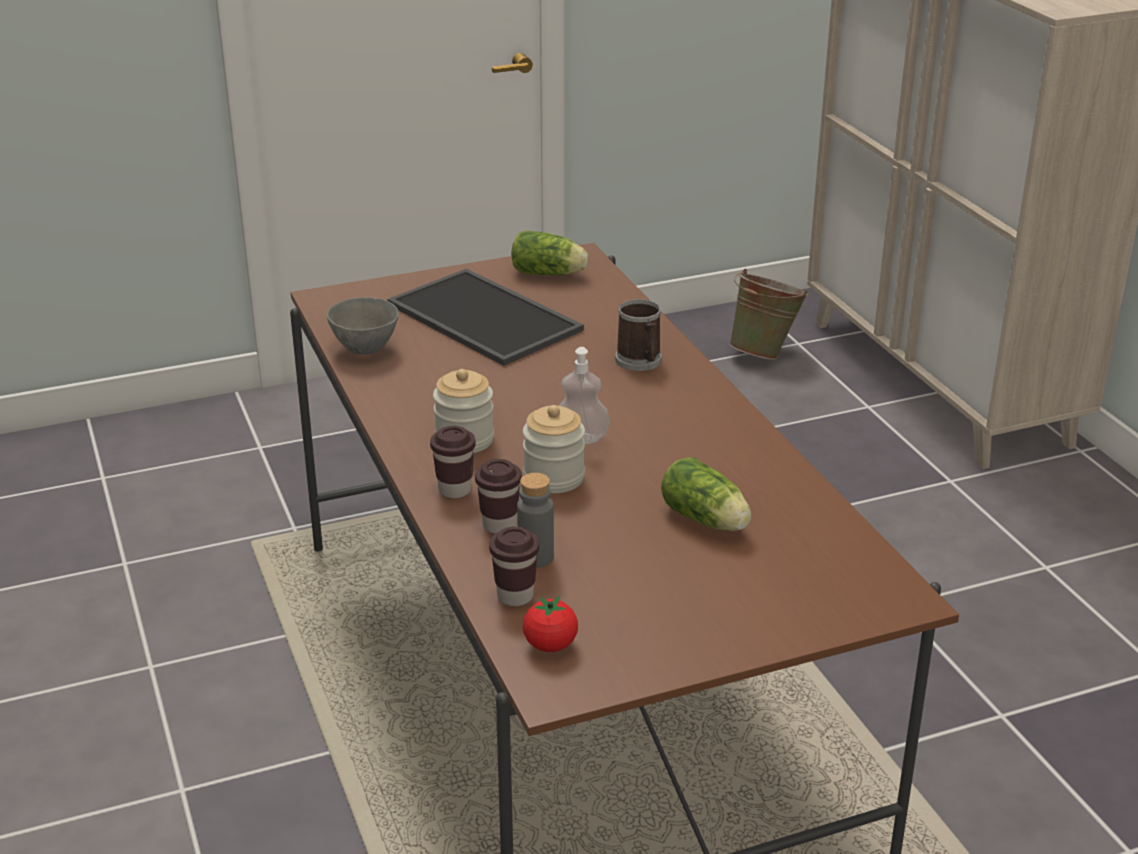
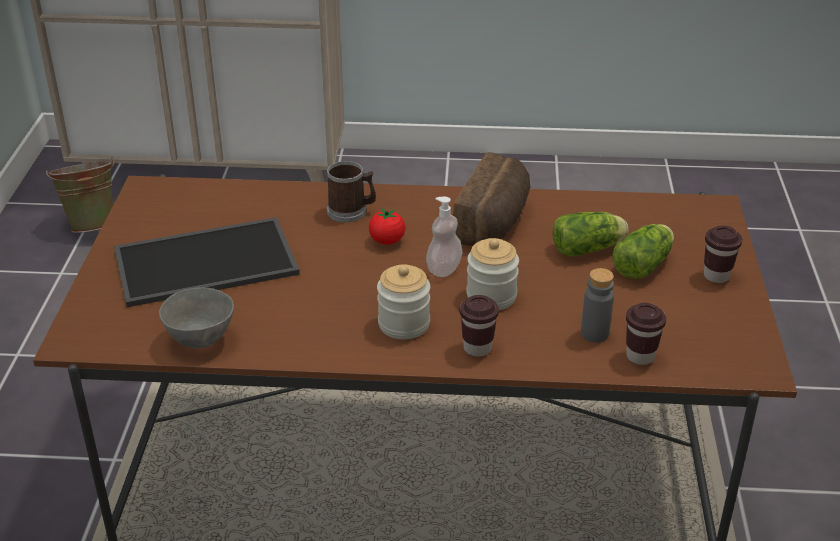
camera: 65 degrees left, 5 degrees up
brown cup [475,459,522,534] -> brown cup moved to [704,226,742,283]
lettuce [512,231,588,275] -> lettuce moved to [612,224,674,279]
tomato [523,596,578,652] -> tomato moved to [369,208,405,245]
none -> bread [453,152,531,246]

